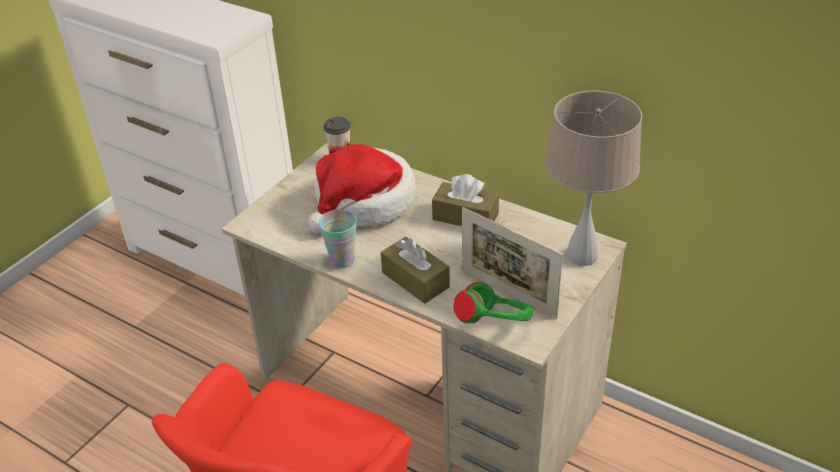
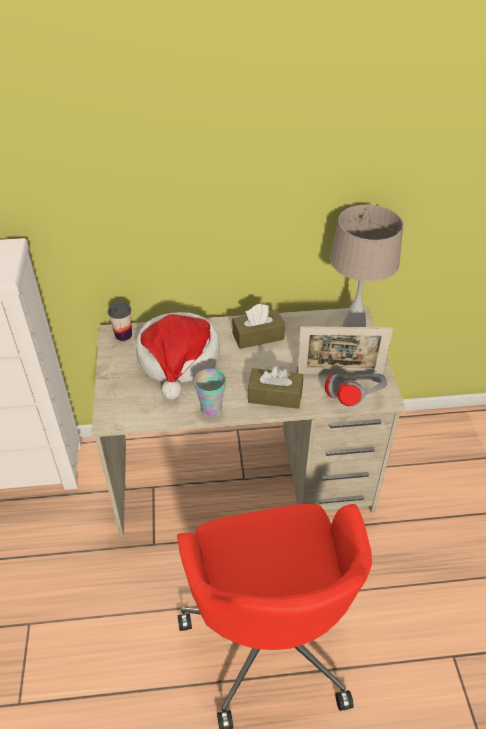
camera: 40 degrees left, 5 degrees up
green headphones [453,282,533,323] -> grey headphones [325,374,387,406]

